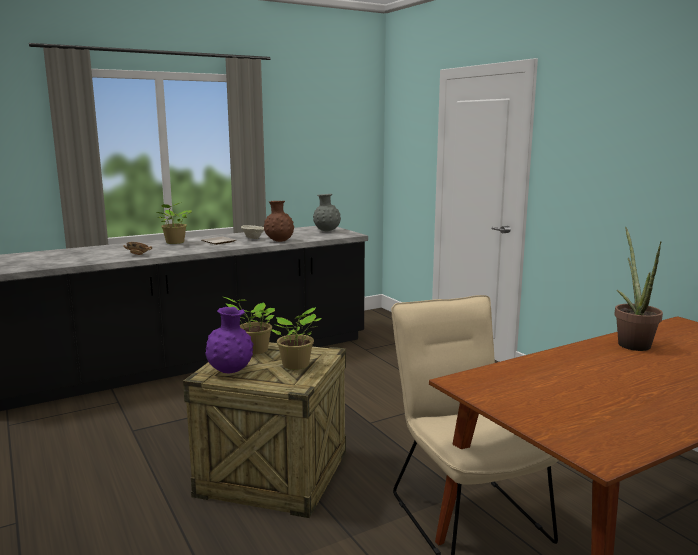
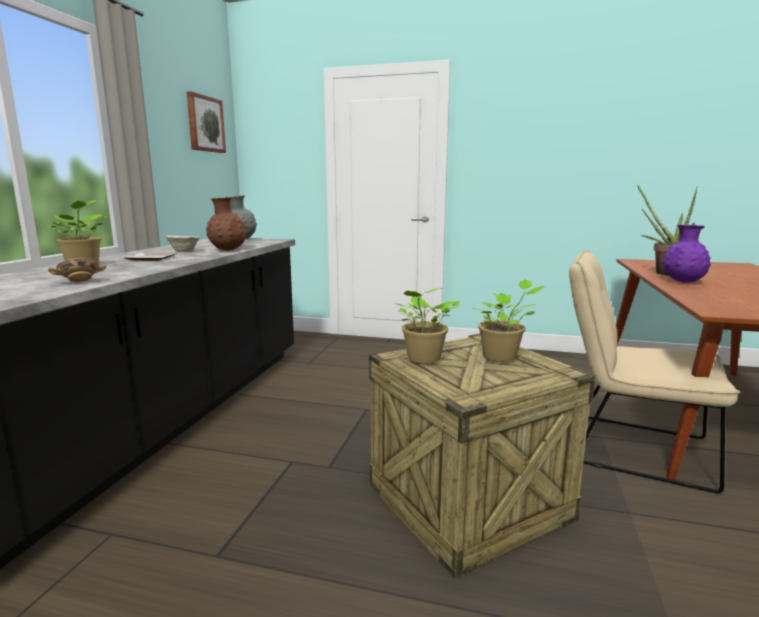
camera: 45 degrees left, 0 degrees up
purple vase [205,307,253,373] -> purple vase moved to [662,225,711,283]
none -> picture [187,91,226,153]

